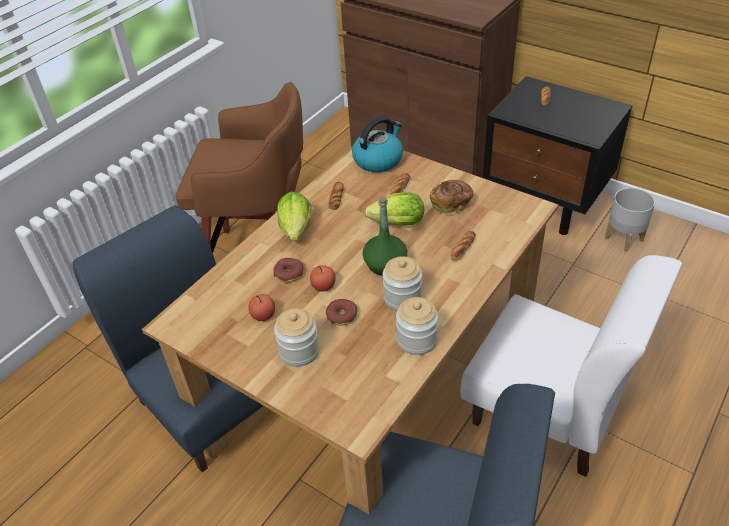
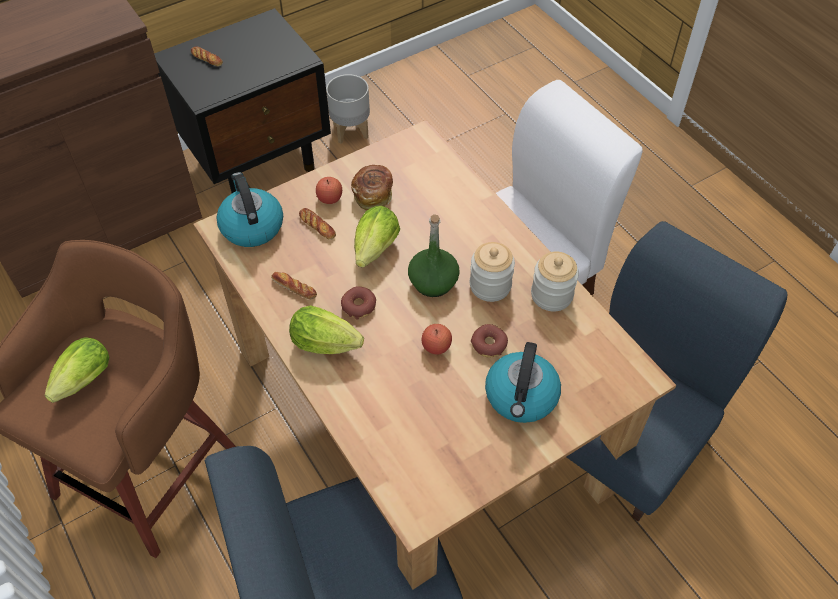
camera: 70 degrees left, 10 degrees up
apple [249,294,275,321] -> apple moved to [316,177,342,204]
donut [274,258,303,282] -> donut moved to [341,286,376,320]
jar [274,308,319,367] -> kettle [485,342,561,423]
bread [450,231,476,260] -> none
none -> lettuce [44,337,109,403]

